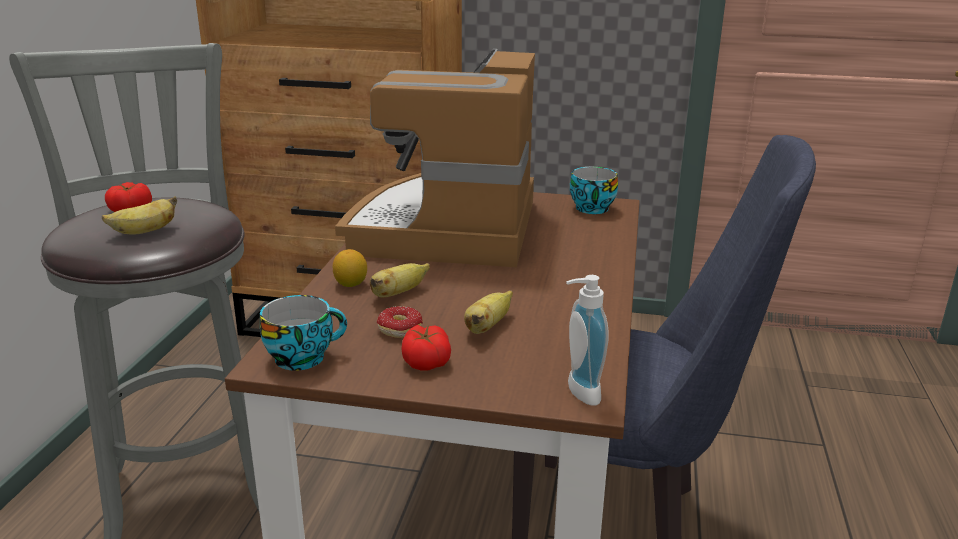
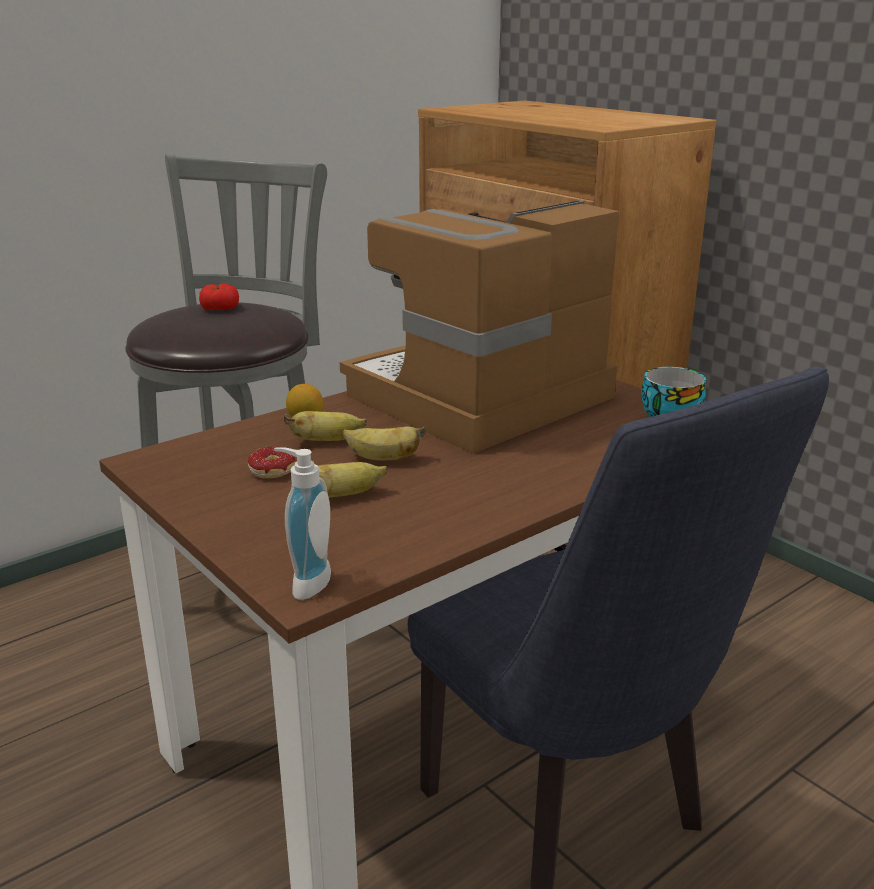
camera: 40 degrees right, 0 degrees up
banana [102,196,177,235] -> banana moved to [343,427,425,460]
cup [260,295,347,371] -> none
tomato [401,325,451,371] -> none

